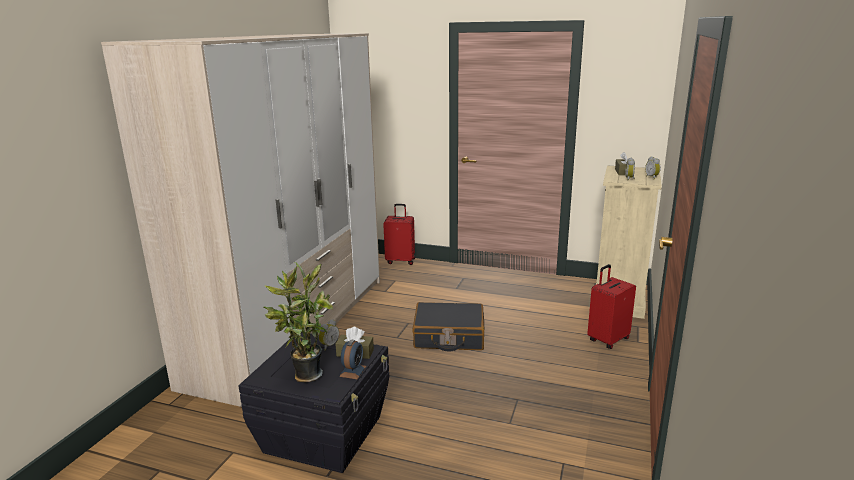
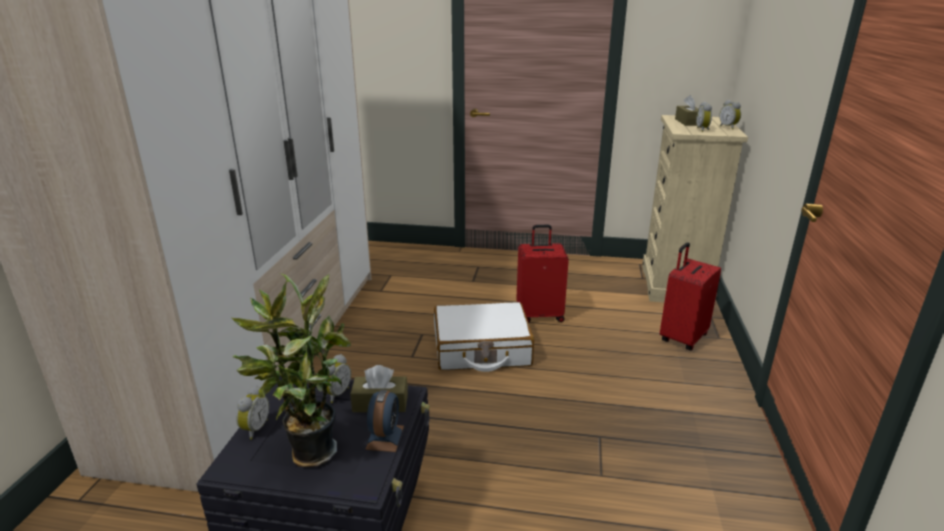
camera: 10 degrees left, 5 degrees up
red suitcase [383,204,415,265] -> red suitcase moved to [516,225,569,323]
black suitcase [413,302,484,351] -> white suitcase [434,302,534,372]
none -> alarm clock [236,385,269,440]

